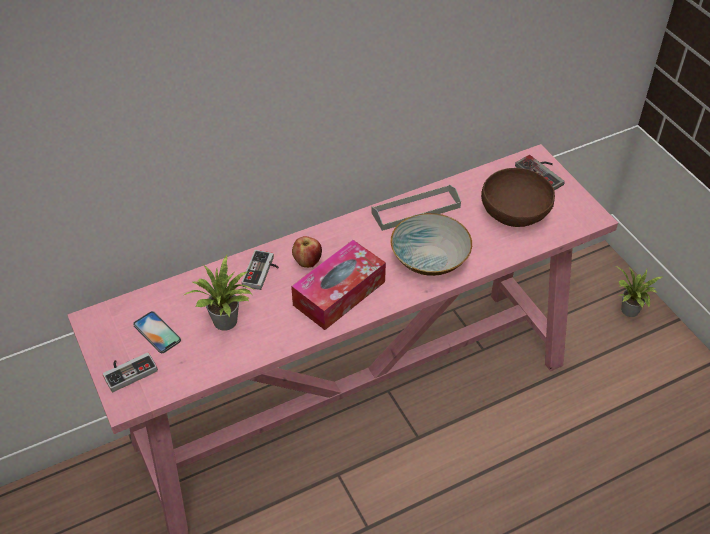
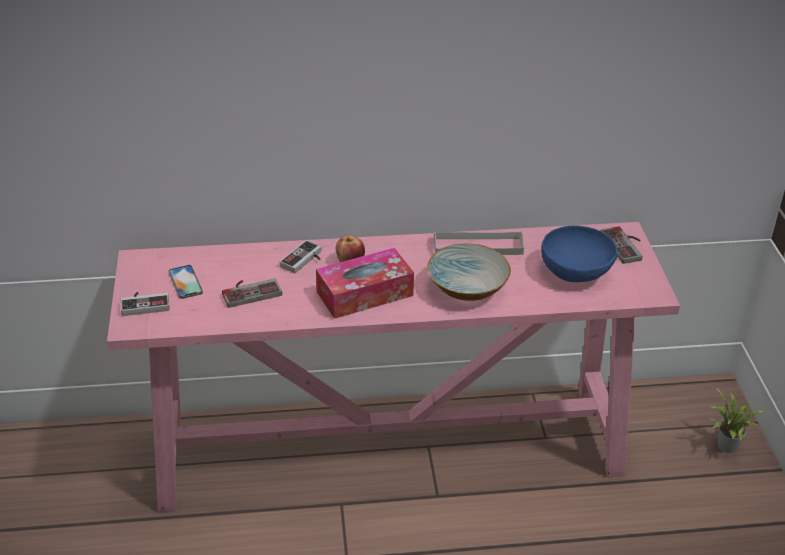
camera: 20 degrees right, 10 degrees down
potted plant [184,255,255,331] -> game controller [222,278,282,308]
brown bowl [481,168,555,227] -> blue bowl [541,226,617,282]

